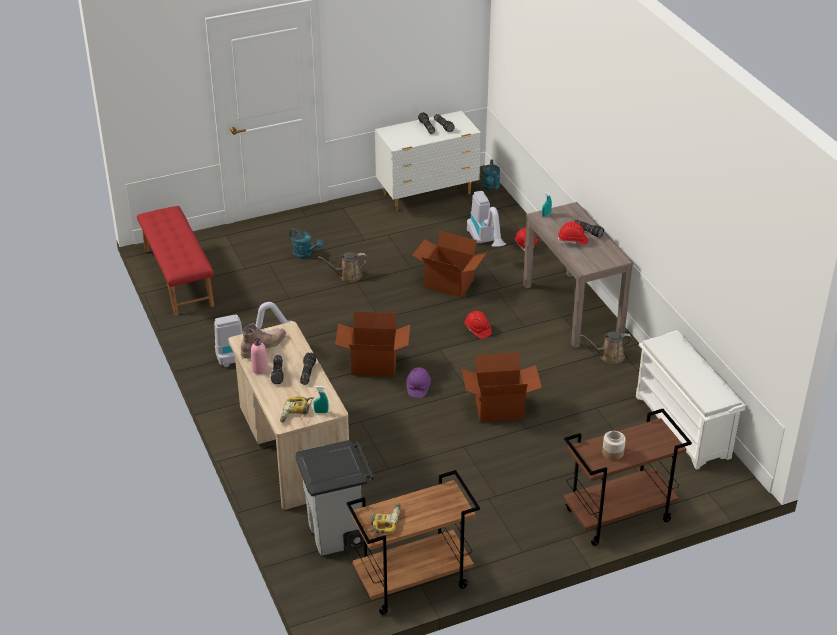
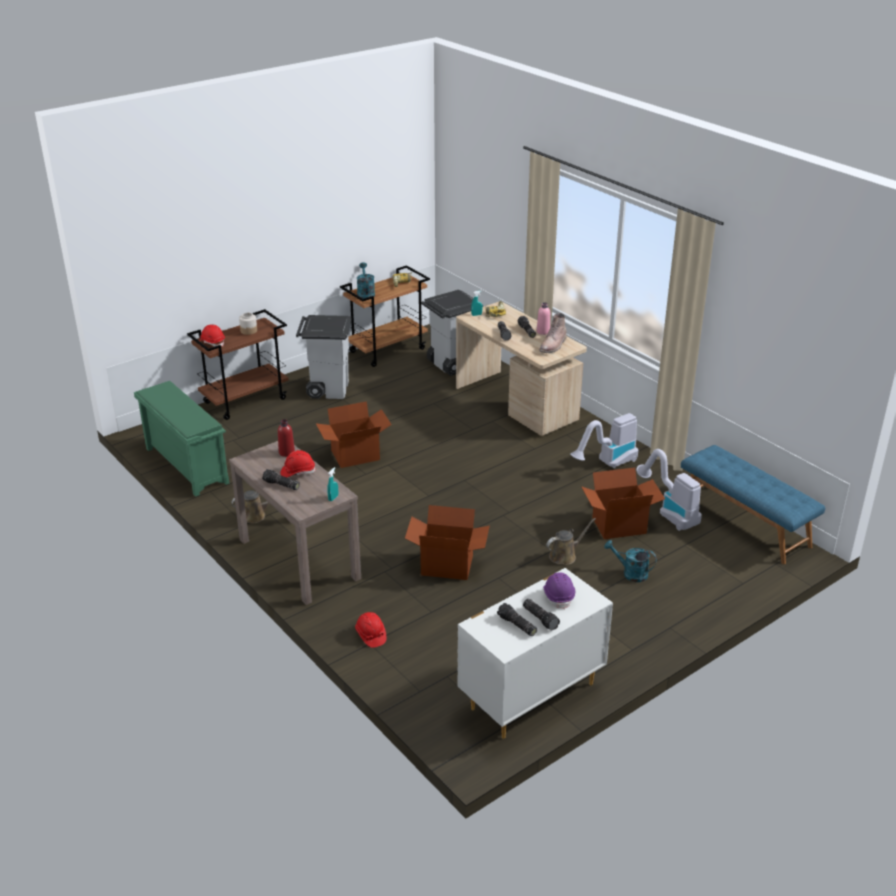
camera: 165 degrees right, 5 degrees down
red bench [137,206,214,316] -> blue bench [681,445,825,564]
cardboard box [335,312,410,377] -> cardboard box moved to [581,467,665,539]
purple hard hat [407,367,431,398] -> purple hard hat moved to [543,573,575,610]
red hard hat [464,311,492,339] -> red hard hat moved to [199,324,225,347]
vacuum cleaner [467,191,506,247] -> vacuum cleaner moved to [636,449,702,531]
turquoise watering can [482,160,500,191] -> turquoise watering can moved to [357,262,375,299]
white shoe rack [636,330,746,470] -> green shoe rack [134,381,229,497]
none -> red bottle [278,419,295,457]
none -> grey trash can [296,315,352,399]

